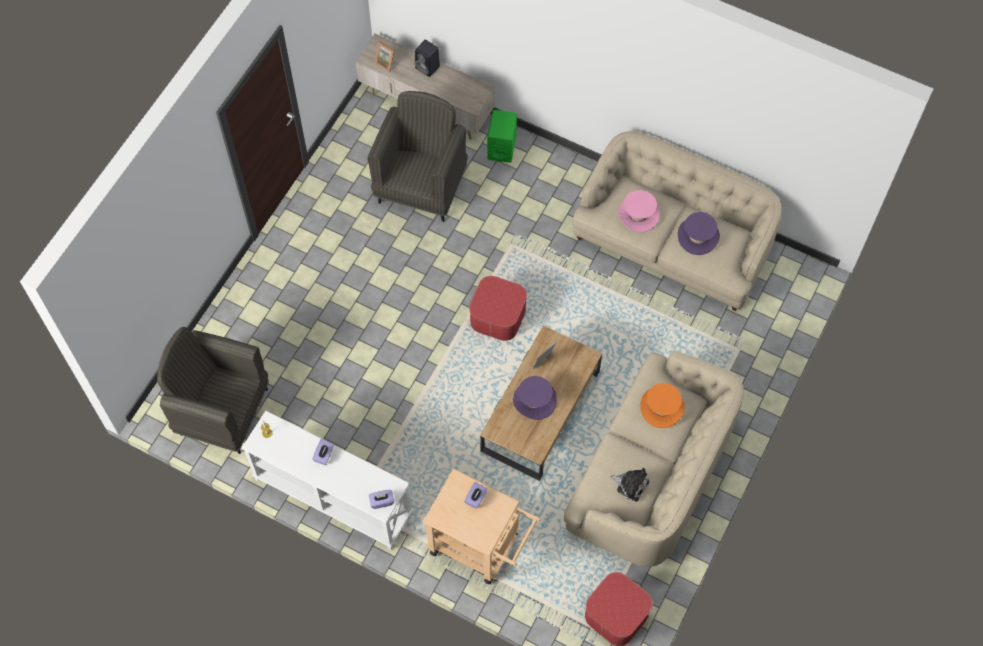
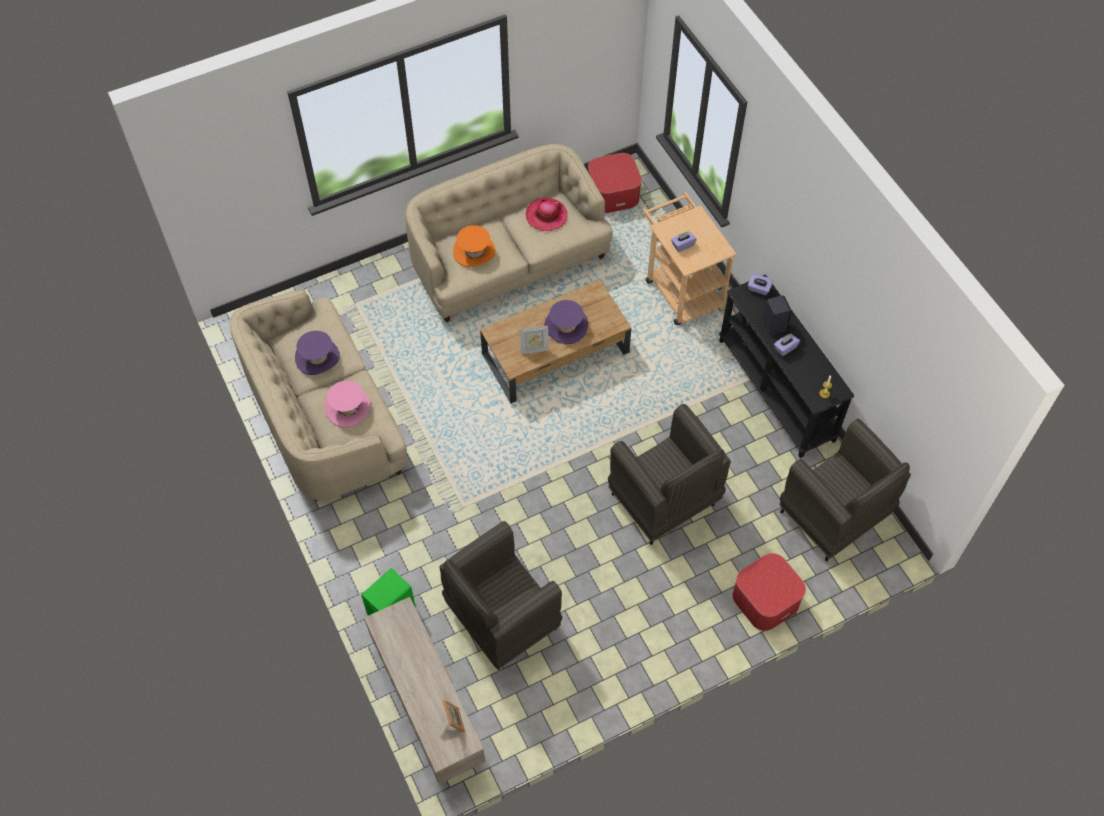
camera: 145 degrees left, 5 degrees down
white console table [242,411,412,550] -> black console table [719,274,854,458]
black speaker [415,40,440,77] -> black speaker moved to [762,295,791,335]
ottoman [469,276,527,341] -> ottoman moved to [732,553,806,631]
plush toy [611,468,649,501] -> hat [526,198,568,231]
none -> grey armchair [608,404,731,545]

